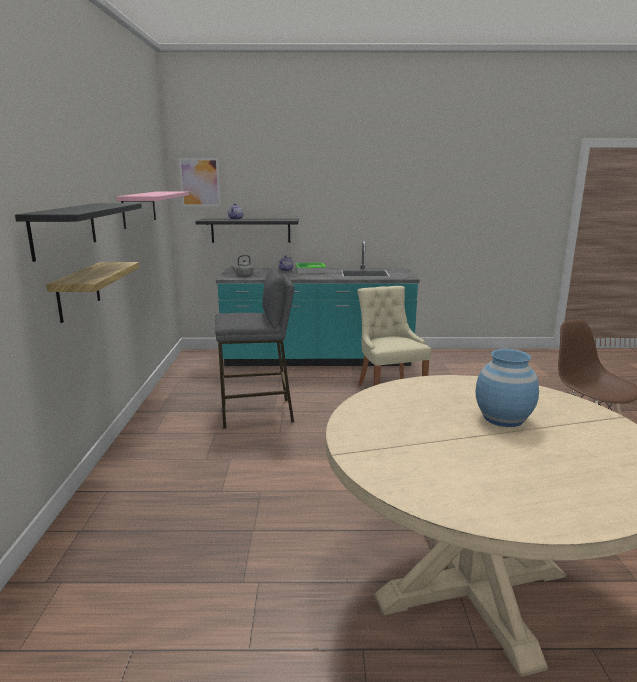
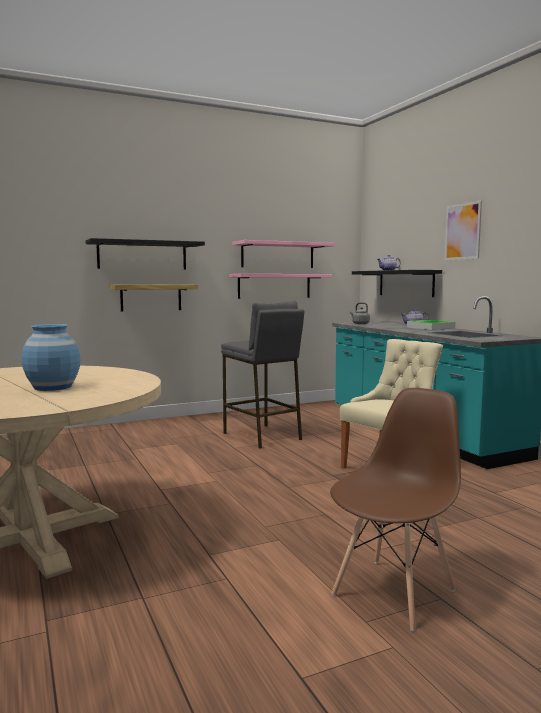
camera: 65 degrees right, 10 degrees down
picture [179,158,221,207] -> picture moved to [445,201,482,260]
none -> pink shelf [229,274,332,299]

